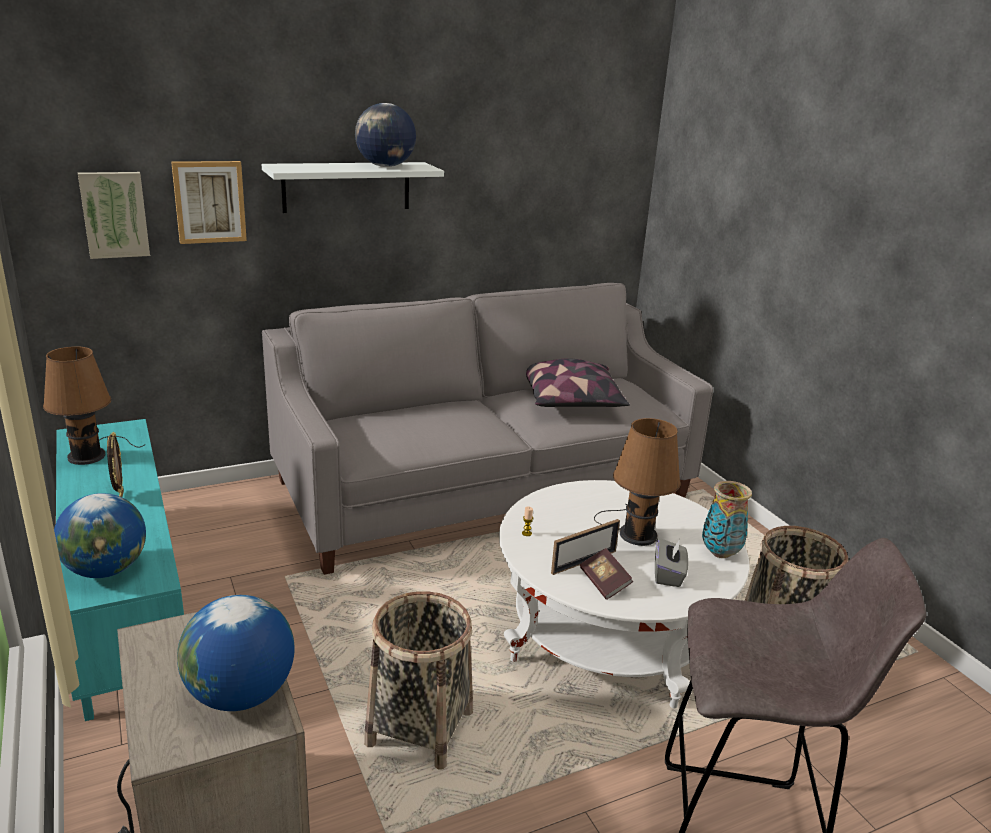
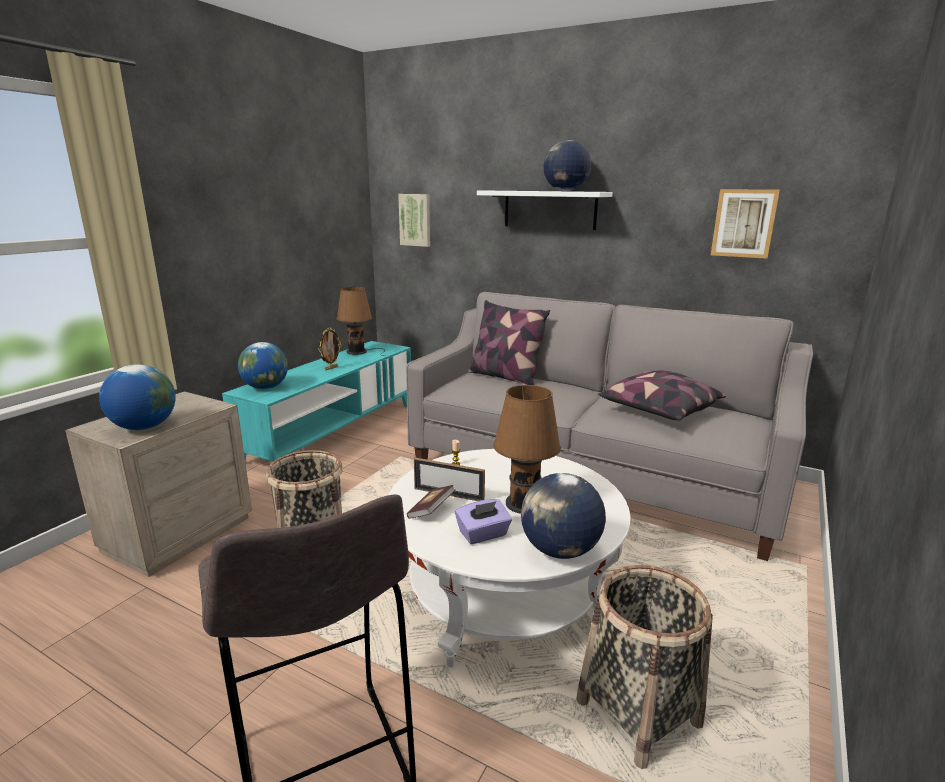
camera: 55 degrees right, 5 degrees down
picture [171,161,247,244] -> picture moved to [711,189,780,259]
grey tissue box [655,538,688,587] -> purple tissue box [455,499,512,544]
vase [702,481,752,558] -> globe [521,473,606,559]
none -> pillow [468,300,550,385]

